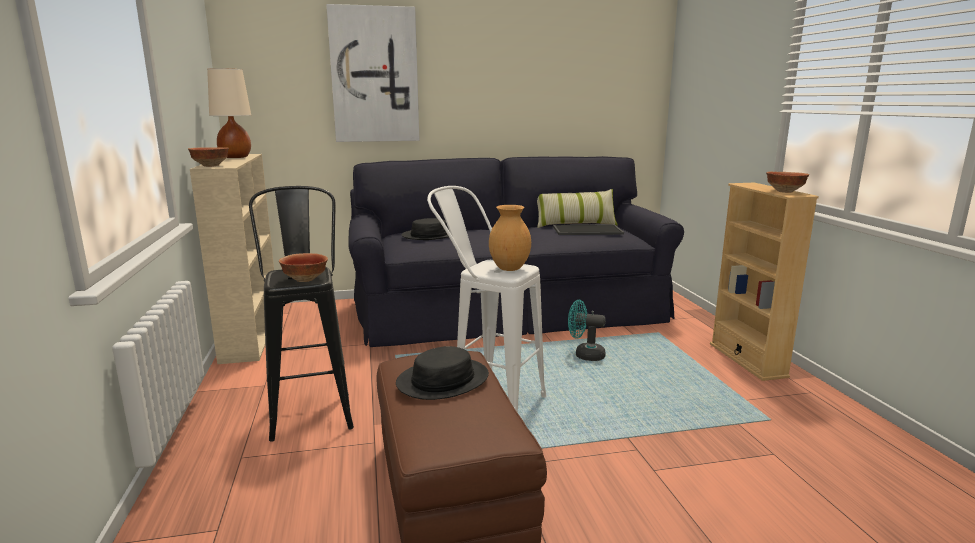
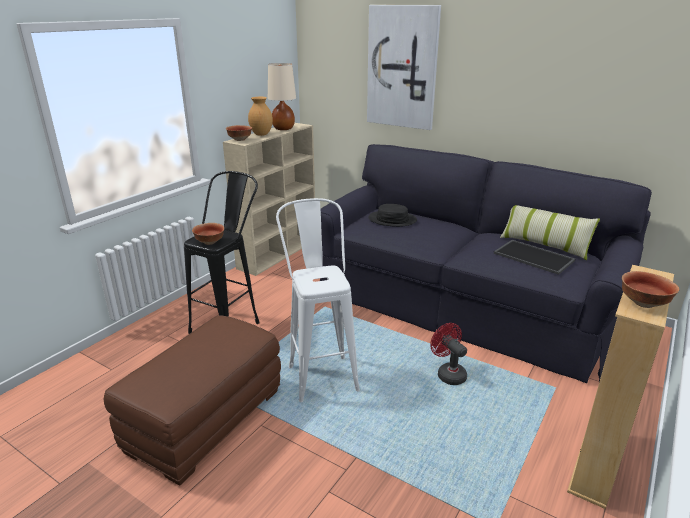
camera: 45 degrees right, 10 degrees up
black hat [396,346,489,400] -> none
brown vase [489,205,531,271] -> brown vase moved to [248,97,273,136]
turquoise fan [568,300,606,361] -> red fan [430,323,467,385]

